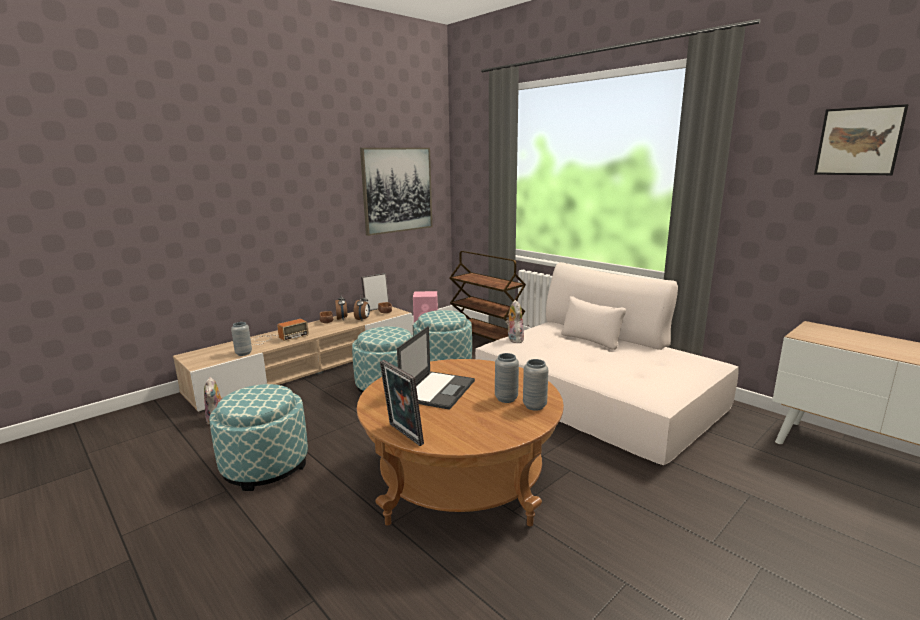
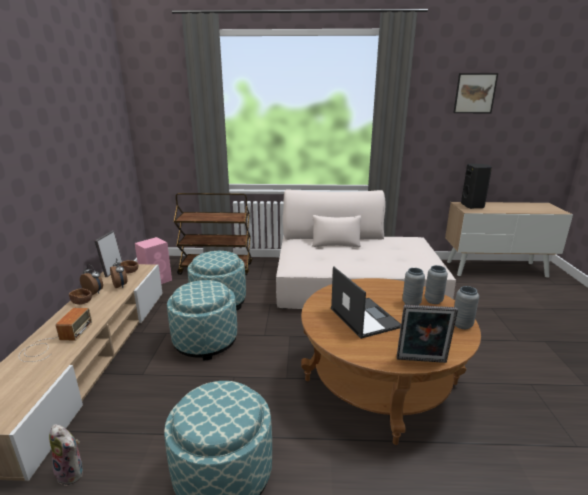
camera: 45 degrees left, 5 degrees up
grey vase [231,322,252,356] -> grey vase moved to [454,286,479,329]
picture [360,148,432,236] -> none
plush toy [506,300,524,343] -> none
none -> black speaker [461,164,492,209]

